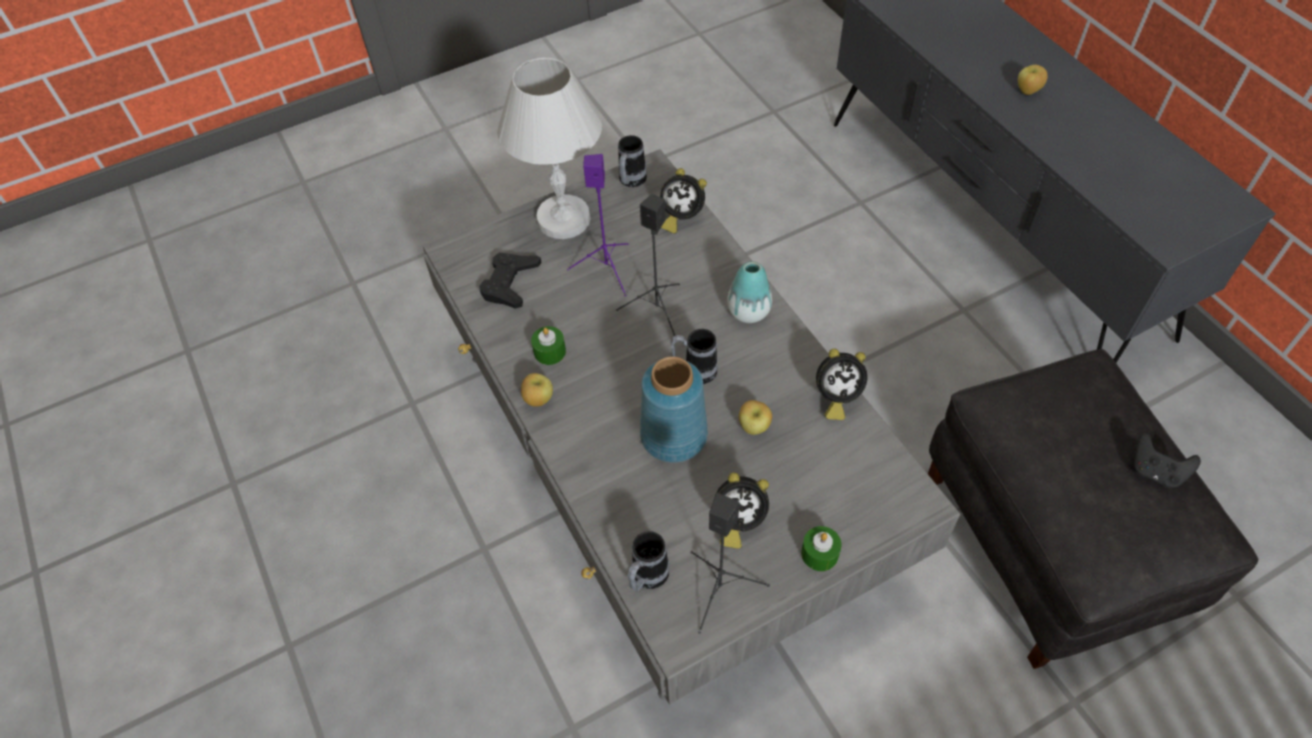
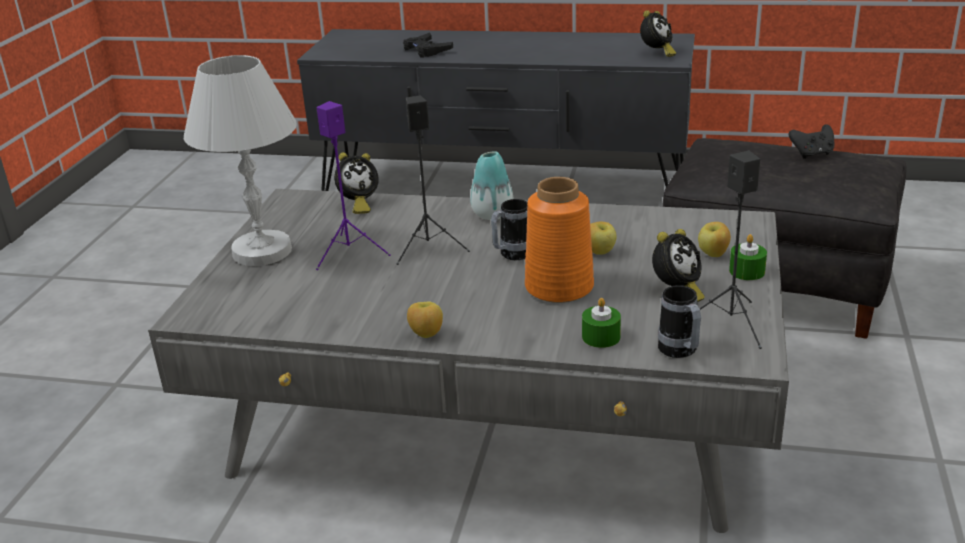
camera: 50 degrees left, 25 degrees down
black game controller [479,253,542,308] -> black game controller moved to [403,32,453,58]
green candle [531,326,566,365] -> green candle moved to [582,298,621,348]
mug [618,135,647,187] -> none
blue vase [640,356,708,463] -> orange vase [525,177,594,303]
alarm clock [816,349,868,420] -> alarm clock moved to [640,10,676,57]
apple [1018,65,1048,95] -> apple moved to [698,222,731,257]

